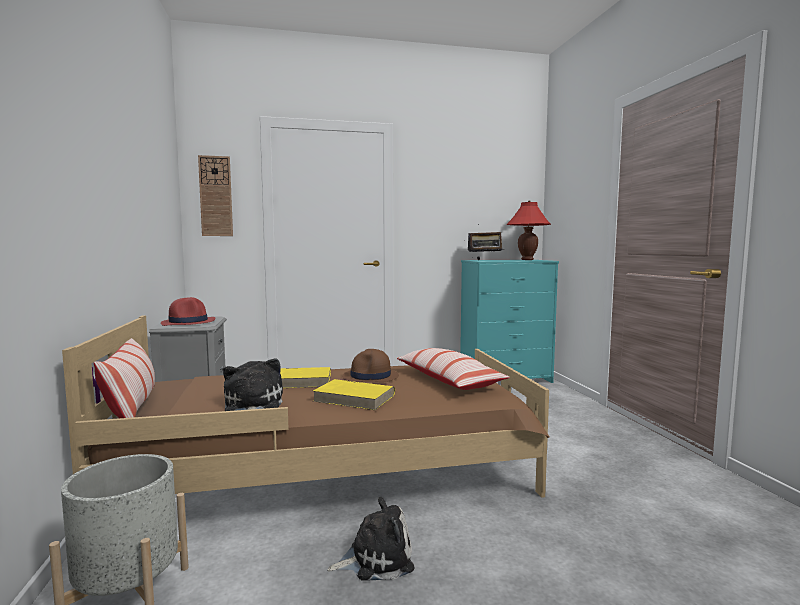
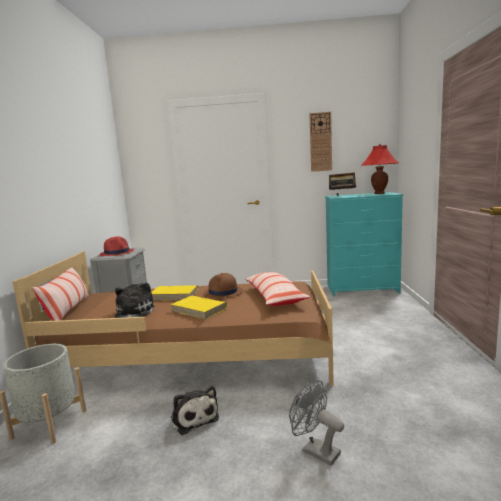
camera: 15 degrees right, 5 degrees up
wall clock [198,155,233,236] -> wall clock moved to [309,112,332,172]
plush toy [327,497,414,580] -> plush toy turned 60 degrees clockwise [171,386,219,435]
none -> grey fan [289,380,344,466]

